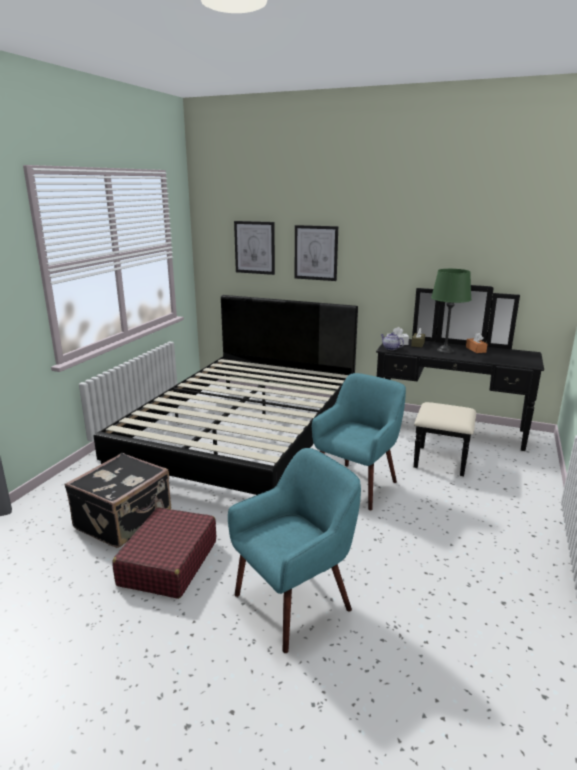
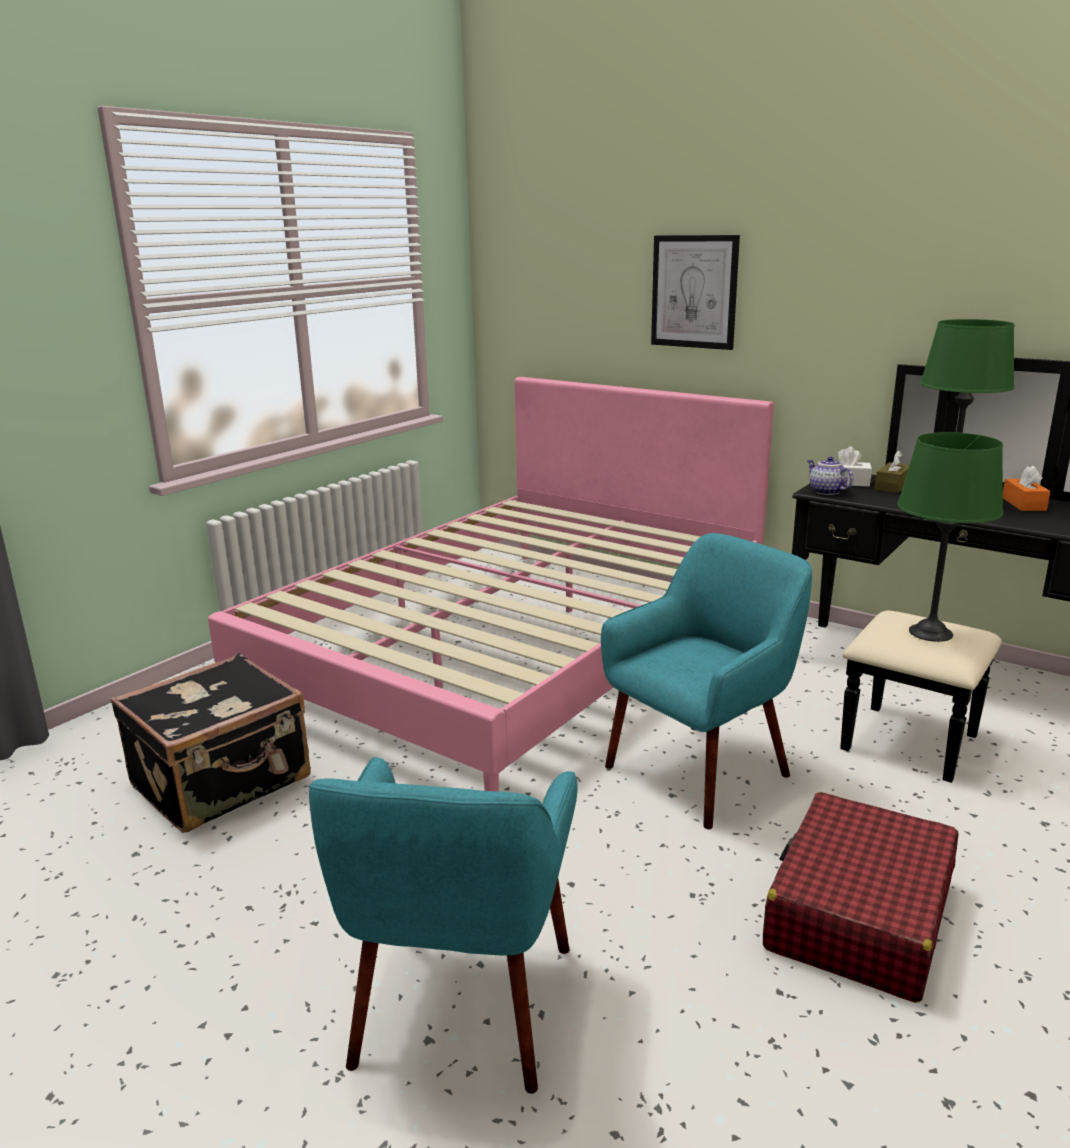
camera: 15 degrees right, 0 degrees up
black bed [94,295,358,495] -> pink bed [208,377,774,791]
red suitcase [113,507,216,599] -> red suitcase moved to [763,792,958,1003]
turquoise armchair [228,448,361,653] -> turquoise armchair turned 120 degrees clockwise [309,757,578,1094]
picture [234,221,275,275] -> none
none -> green table lamp [897,432,1003,642]

